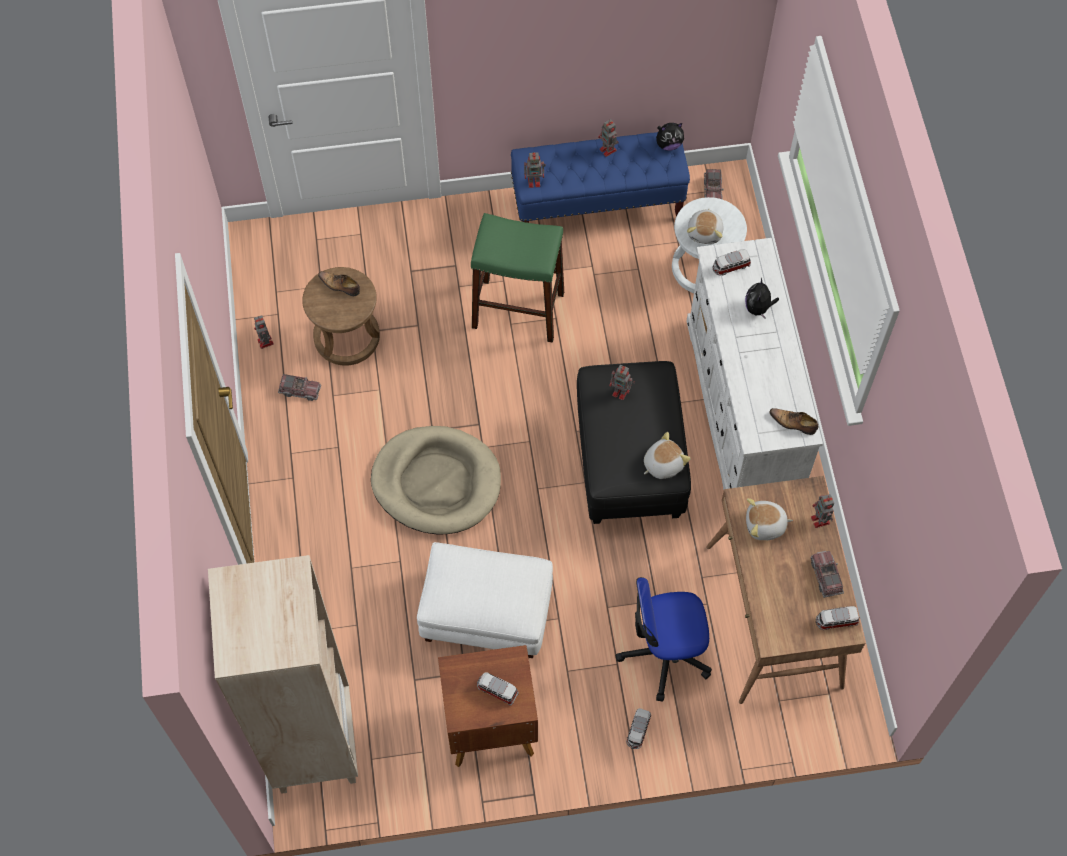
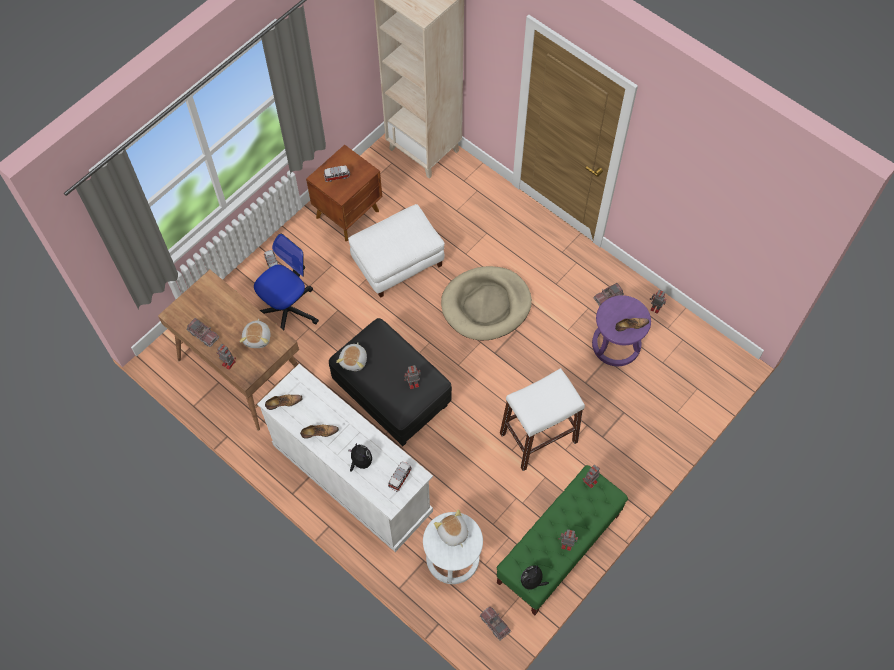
camera: 140 degrees right, 0 degrees up
brown stool [302,267,380,366] -> purple stool [592,295,651,366]
green stool [471,213,564,343] -> white stool [500,368,585,471]
blue bench [511,132,690,223] -> green bench [496,465,628,615]
plush toy [746,498,793,540] -> plush toy turned 135 degrees clockwise [240,319,271,348]
toy car [816,606,859,630] -> none
none -> shoe [300,425,339,439]

